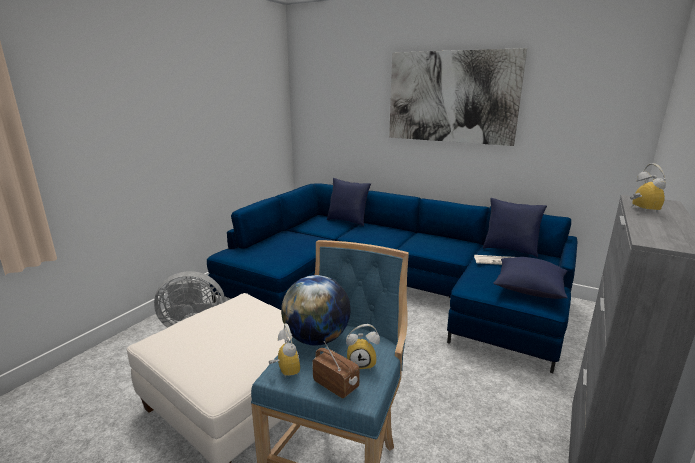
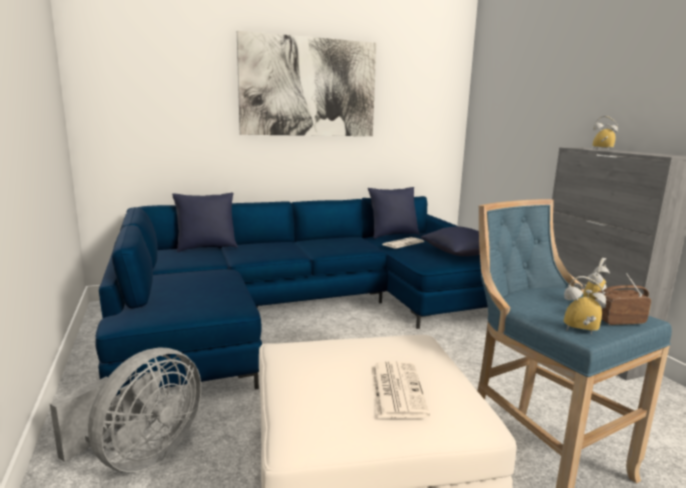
camera: 50 degrees left, 5 degrees down
globe [281,275,351,346] -> none
none -> newspaper [371,361,430,418]

